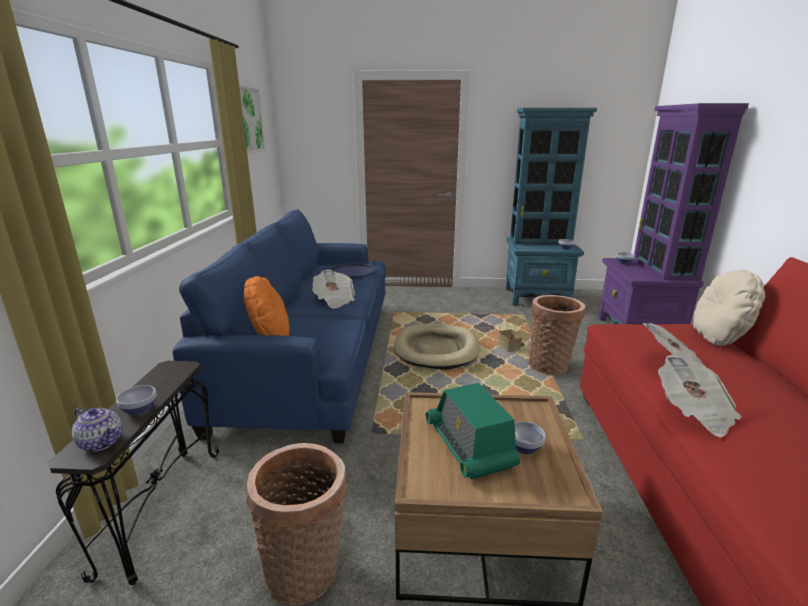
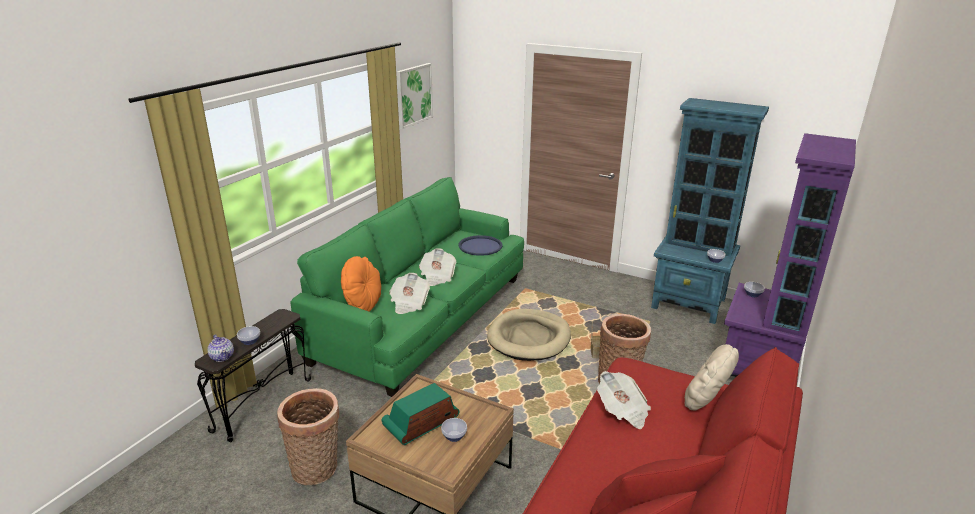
camera: 25 degrees right, 5 degrees up
blue sofa [173,209,386,443] -> green sofa [291,177,524,397]
radio [426,383,520,479] -> radio turned 45 degrees clockwise [382,383,459,445]
newspaper [658,355,741,438] -> newspaper moved to [389,273,430,314]

